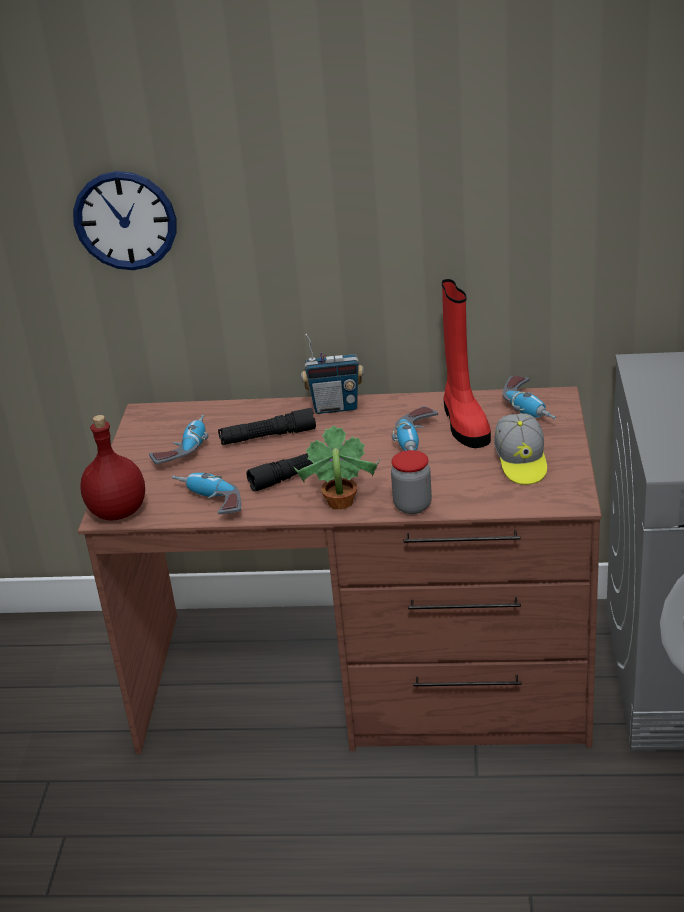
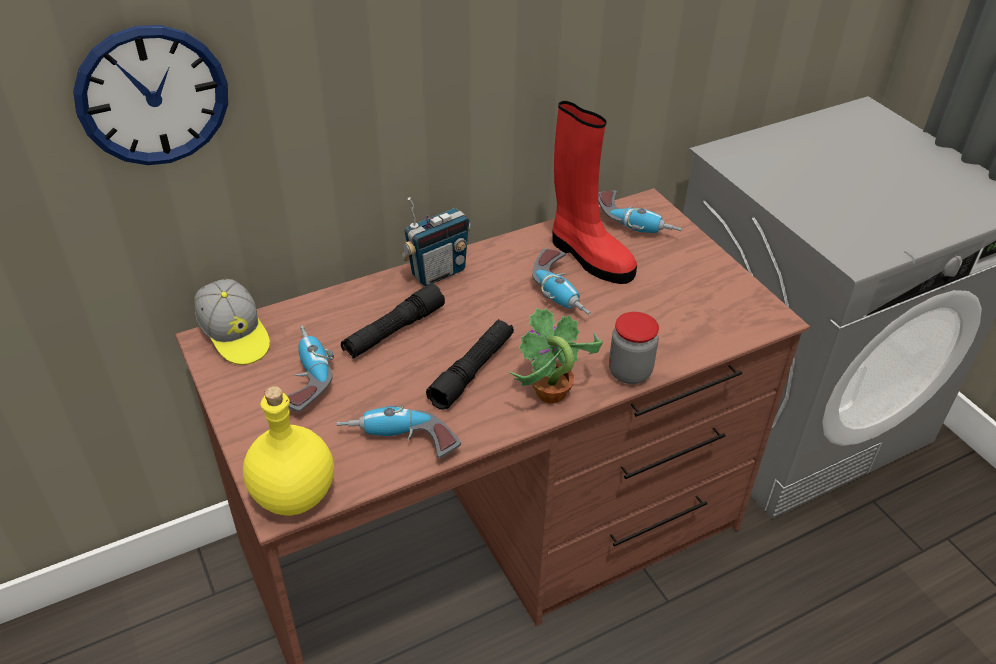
camera: 35 degrees left, 10 degrees up
red bottle [80,415,145,521] -> yellow bottle [243,386,334,516]
cap [494,413,547,485] -> cap moved to [194,279,270,365]

